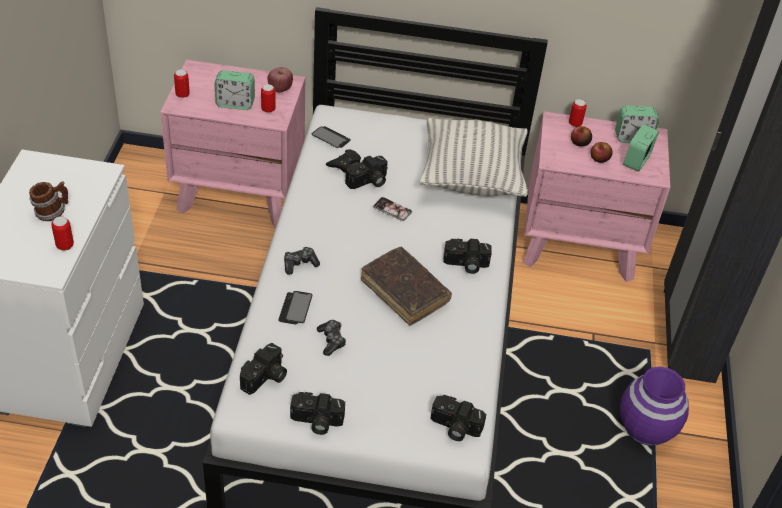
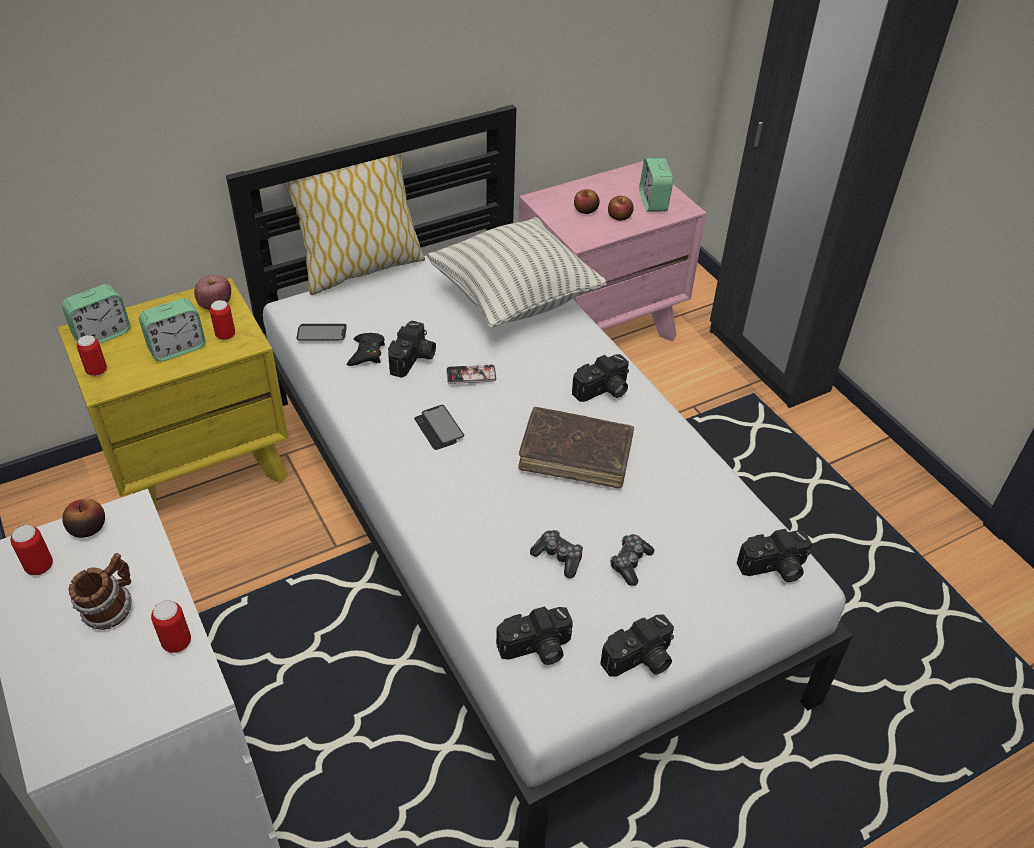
camera: 35 degrees left, 0 degrees up
pink nightstand [160,60,305,228] -> yellow nightstand [57,278,289,510]
camera [240,343,287,395] -> camera turned 75 degrees clockwise [496,607,573,665]
phone [278,291,313,324] -> phone moved to [414,405,464,450]
game controller [284,247,320,275] -> game controller moved to [610,534,654,586]
can [569,99,587,127] -> can moved to [11,525,53,575]
alarm clock [615,106,659,143] -> alarm clock moved to [62,284,130,344]
purple vase [620,366,689,446] -> none
none -> apple [62,498,105,538]
none -> pillow [283,153,425,295]

